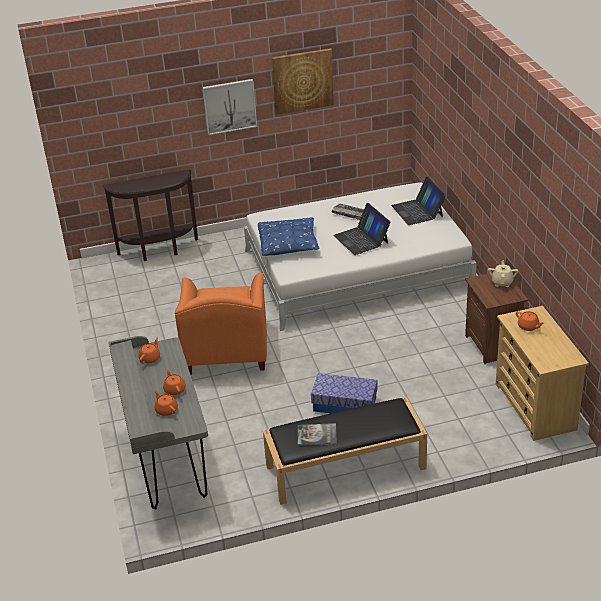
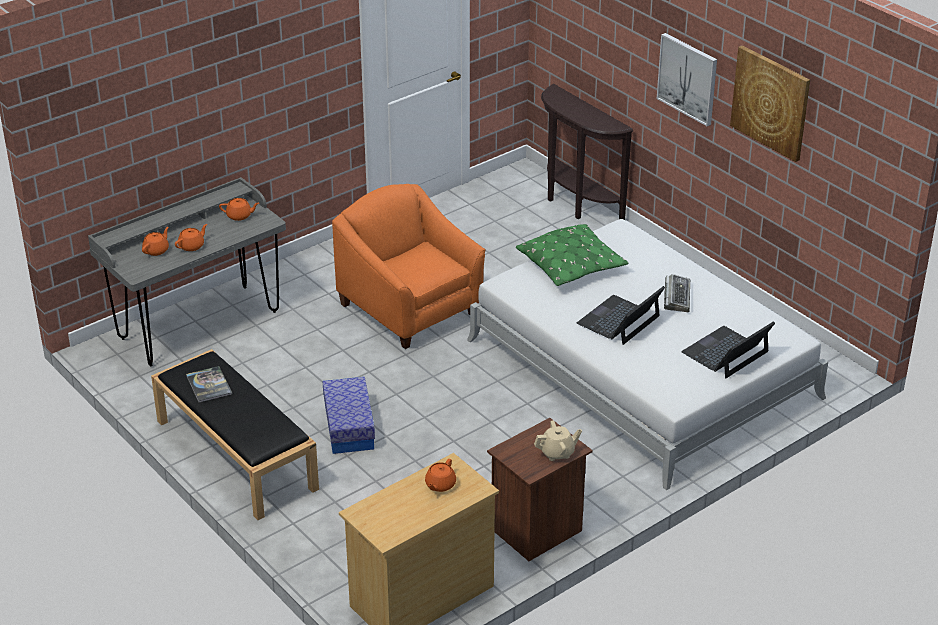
camera: 65 degrees right, 0 degrees up
orange armchair [175,273,267,375] -> orange armchair turned 75 degrees clockwise [332,184,486,349]
blue pillow [258,218,319,256] -> green pillow [516,224,628,286]

